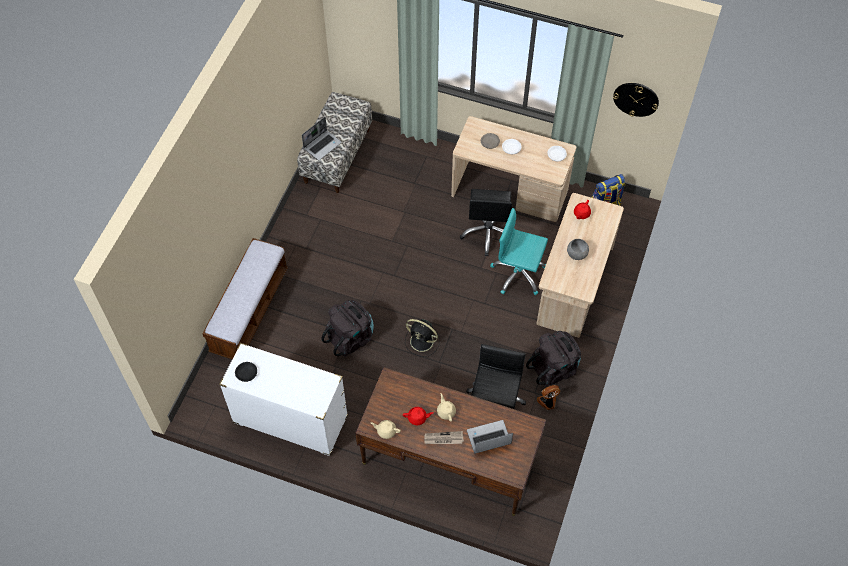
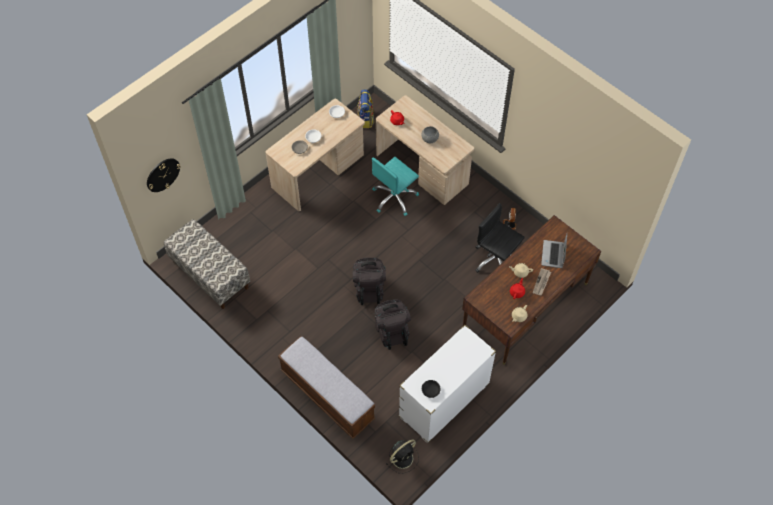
camera: 65 degrees left, 0 degrees up
laptop [302,117,342,160] -> none
black fan [405,319,440,357] -> black fan moved to [386,439,419,473]
black office chair [460,189,512,256] -> none
black backpack [526,331,581,386] -> black backpack moved to [353,257,386,305]
wall clock [613,83,659,117] -> wall clock moved to [147,158,181,192]

